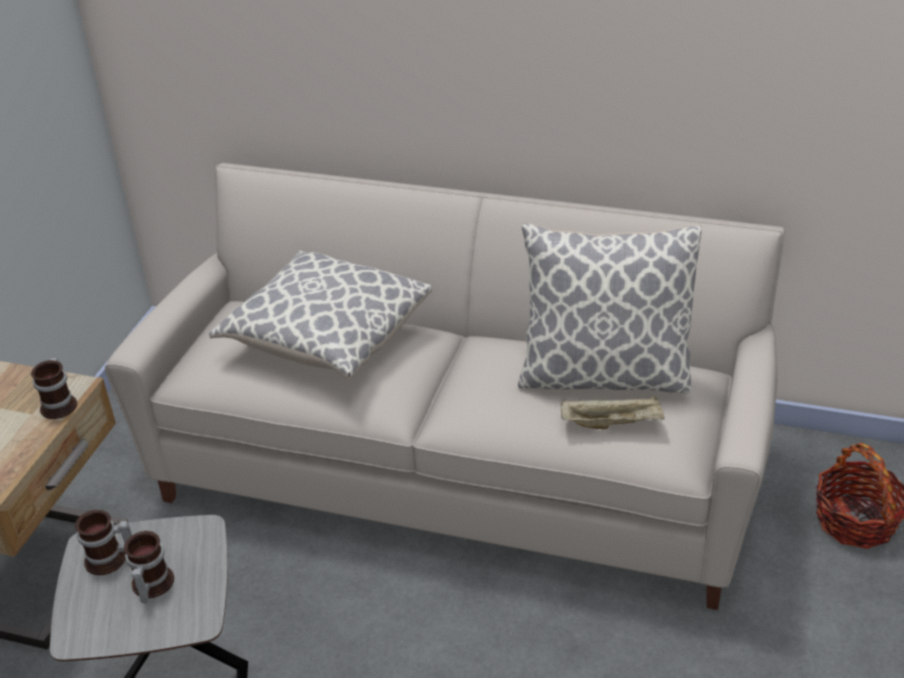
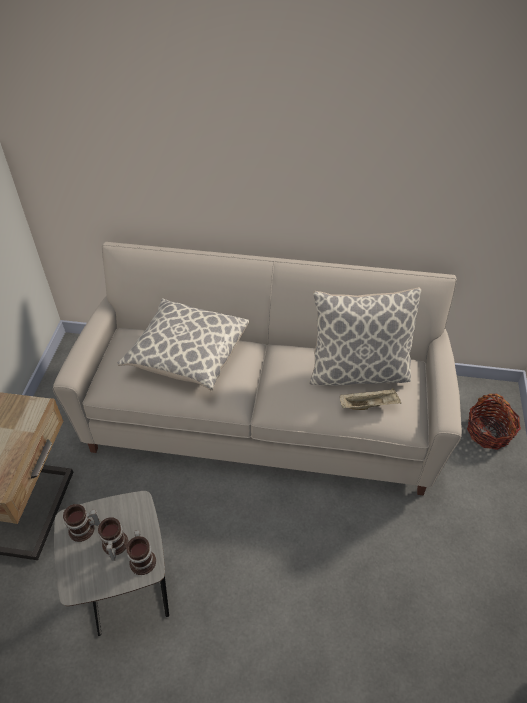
camera: 10 degrees left, 10 degrees up
mug [31,358,77,419] -> mug moved to [126,530,156,575]

